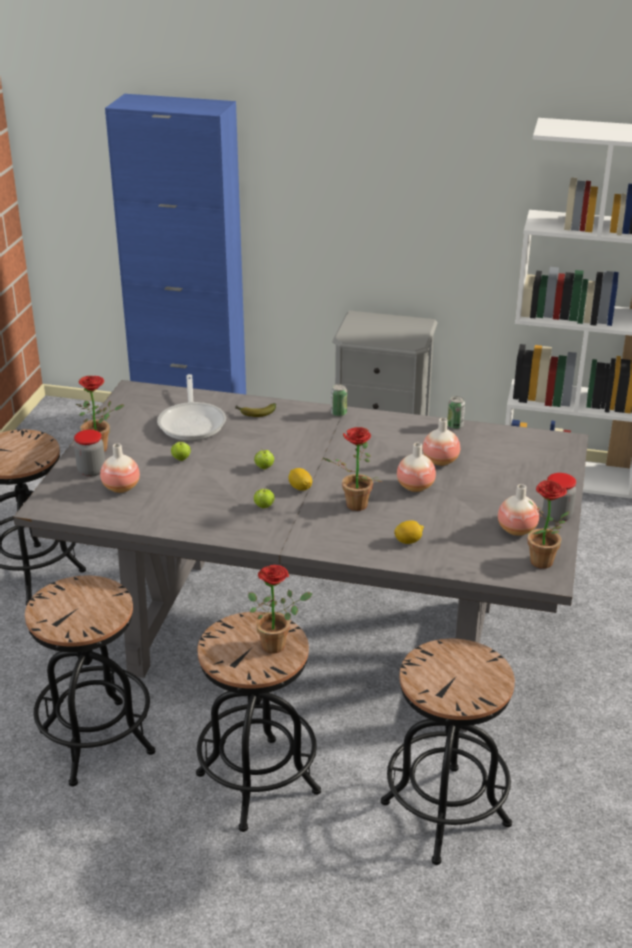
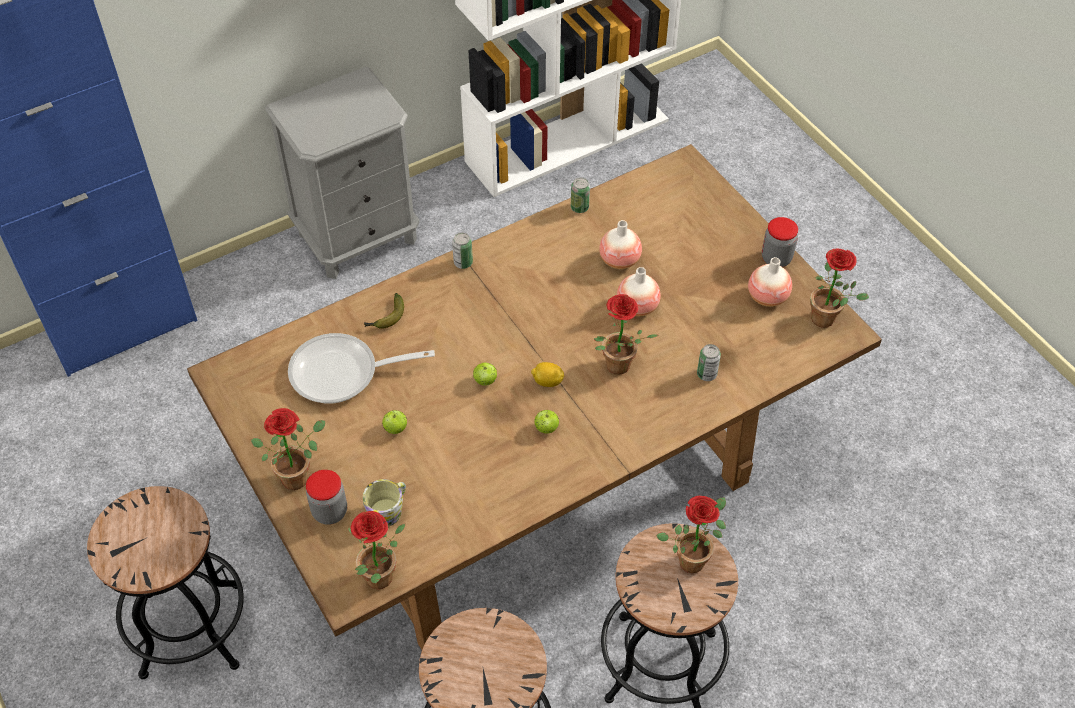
camera: 45 degrees left, 20 degrees up
grey dining table [13,380,588,732] -> brown dining table [187,144,882,650]
vase [100,443,140,493] -> mug [363,479,406,526]
frying pan [157,374,226,441] -> frying pan turned 135 degrees clockwise [288,333,435,404]
black stool [381,639,515,865] -> none
lemon [394,520,424,544] -> can [697,344,721,381]
none -> potted plant [348,511,405,589]

